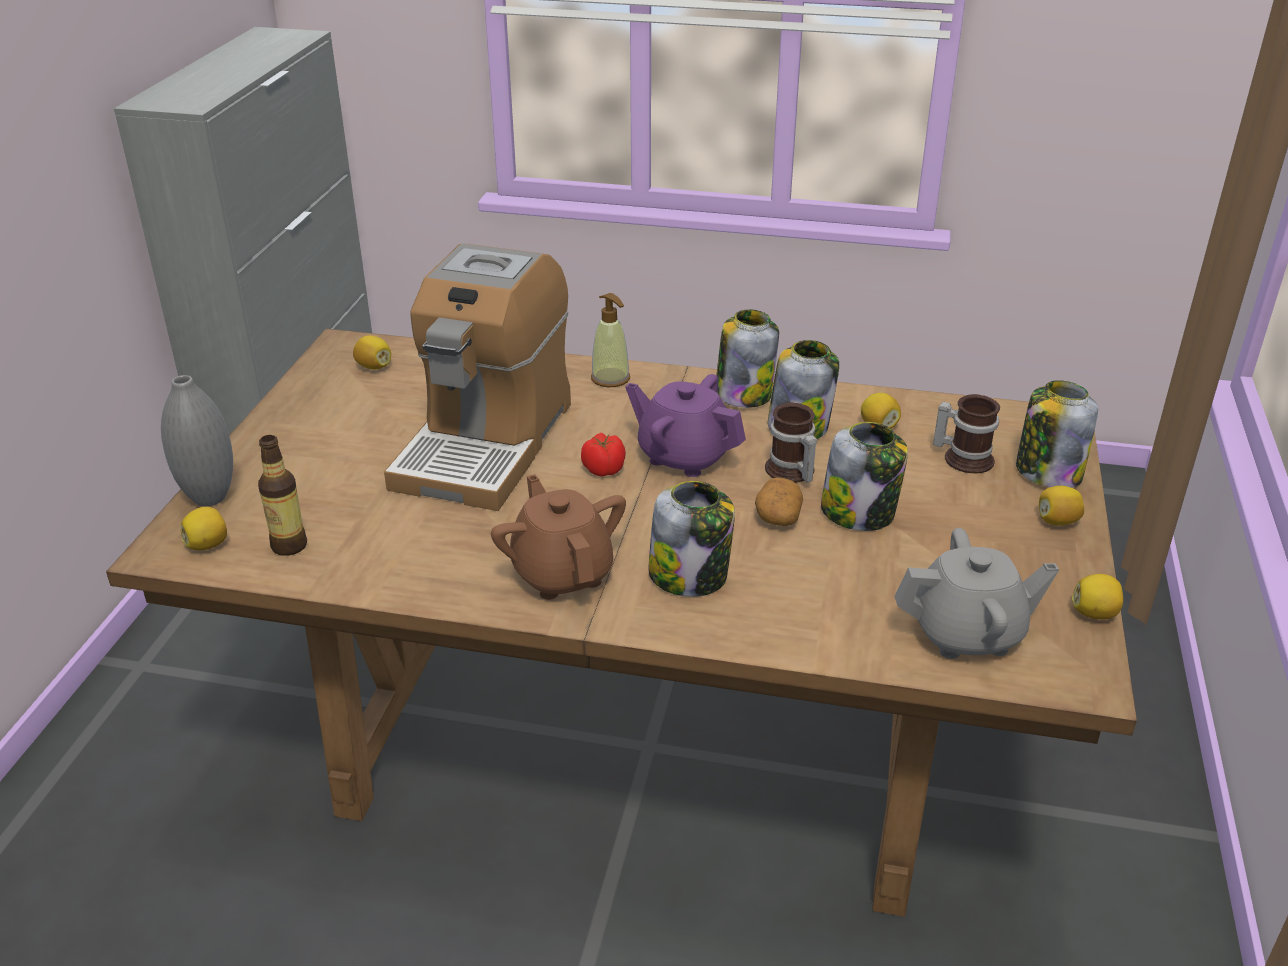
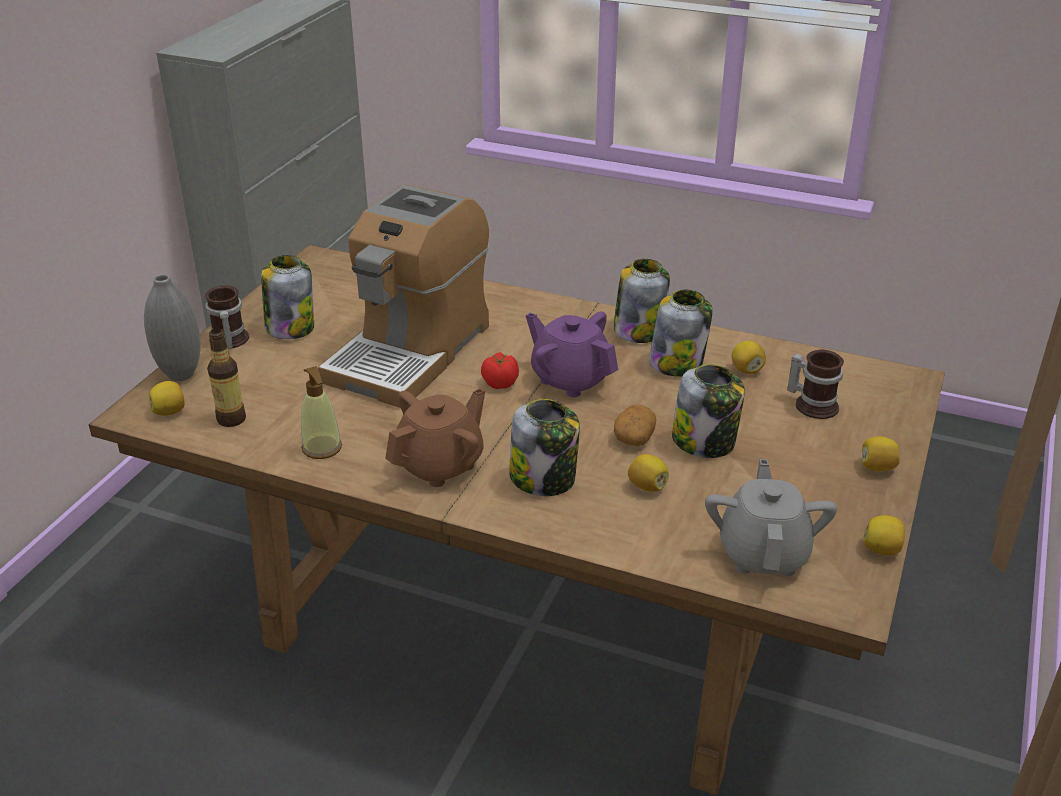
camera: 10 degrees right, 0 degrees up
lemon [353,335,391,369] -> lemon moved to [628,454,669,492]
brown teapot [491,474,626,600] -> brown teapot turned 60 degrees clockwise [385,388,485,487]
soap dispenser [591,293,630,387] -> soap dispenser moved to [301,366,342,459]
mug [765,403,817,483] -> mug moved to [205,285,249,349]
grey teapot [894,528,1059,659] -> grey teapot turned 90 degrees counterclockwise [705,459,837,576]
jar [1016,380,1098,488] -> jar moved to [261,255,314,339]

